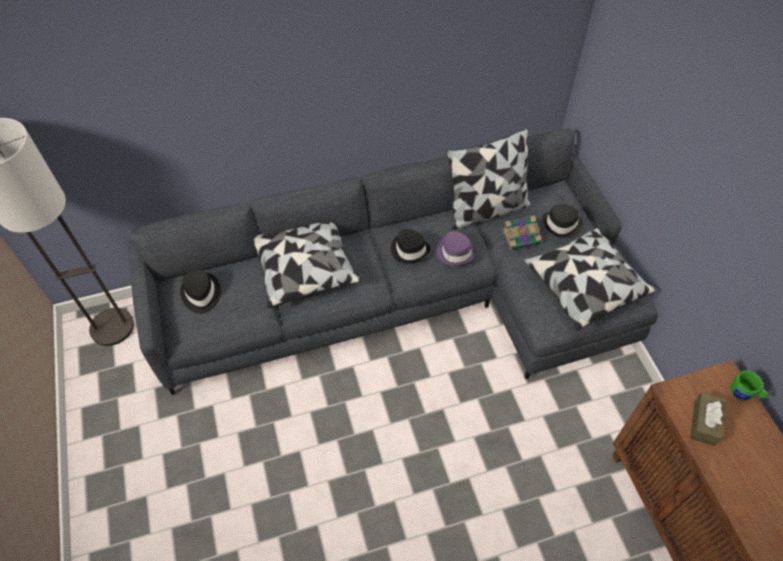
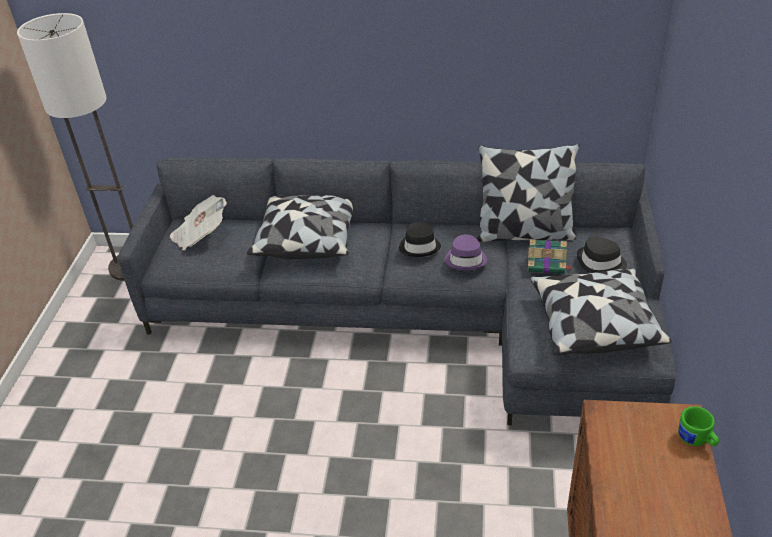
camera: 25 degrees right, 15 degrees down
black hat [180,269,221,314] -> newspaper [170,195,227,251]
brown tissue box [690,392,726,446] -> none

